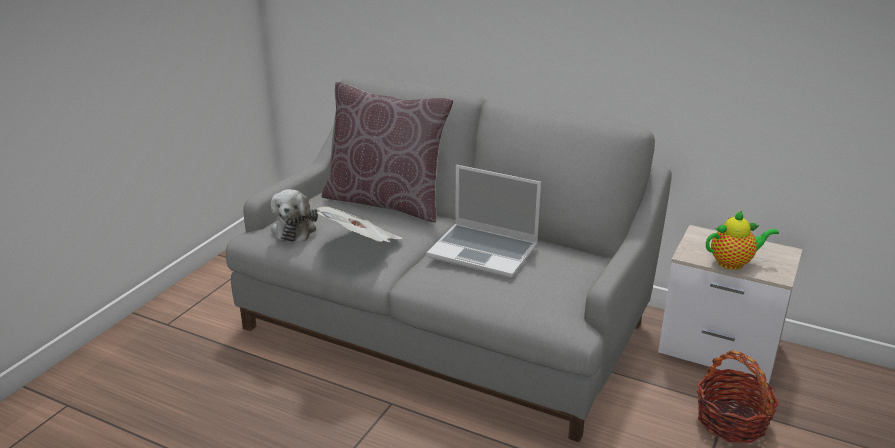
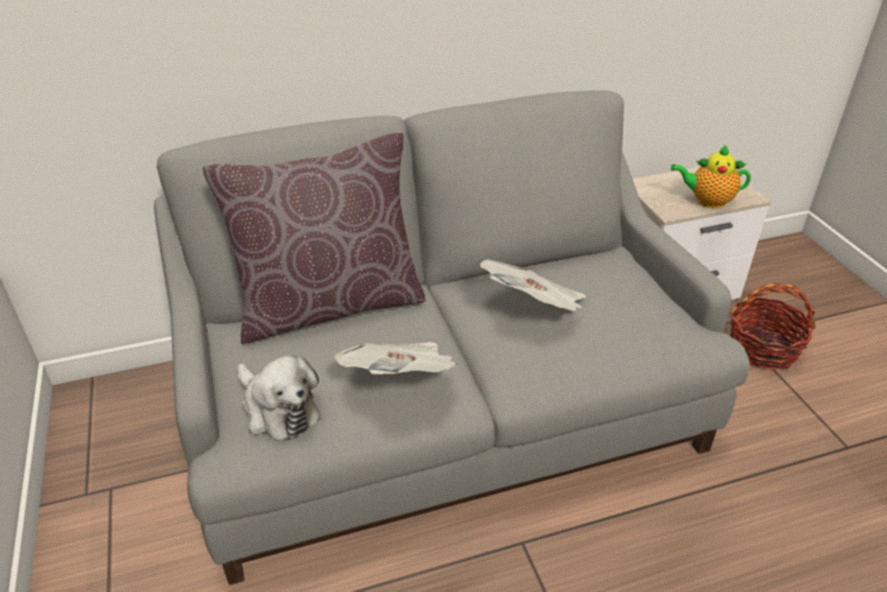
camera: 45 degrees left, 10 degrees up
laptop [426,165,541,278] -> newspaper [480,259,586,312]
teapot [706,211,779,270] -> teapot turned 120 degrees counterclockwise [671,145,751,208]

